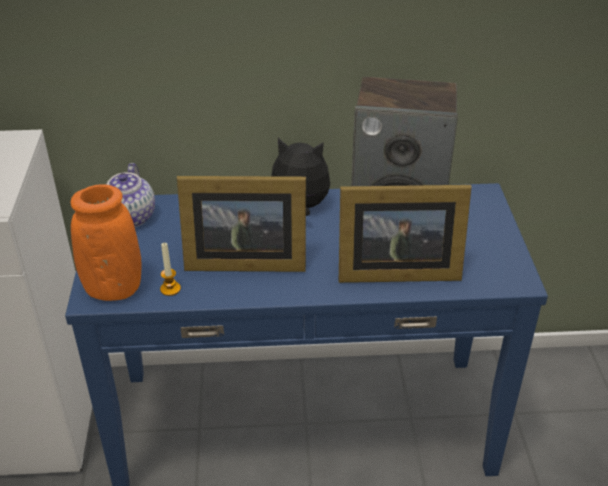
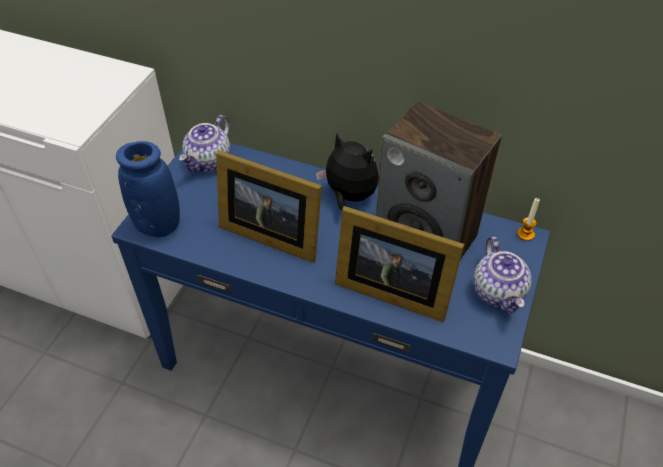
camera: 25 degrees right, 10 degrees up
orange vase [70,184,141,301] -> blue vase [116,141,180,237]
candle [160,243,181,296] -> candle moved to [517,198,540,241]
none -> teapot [473,236,532,314]

